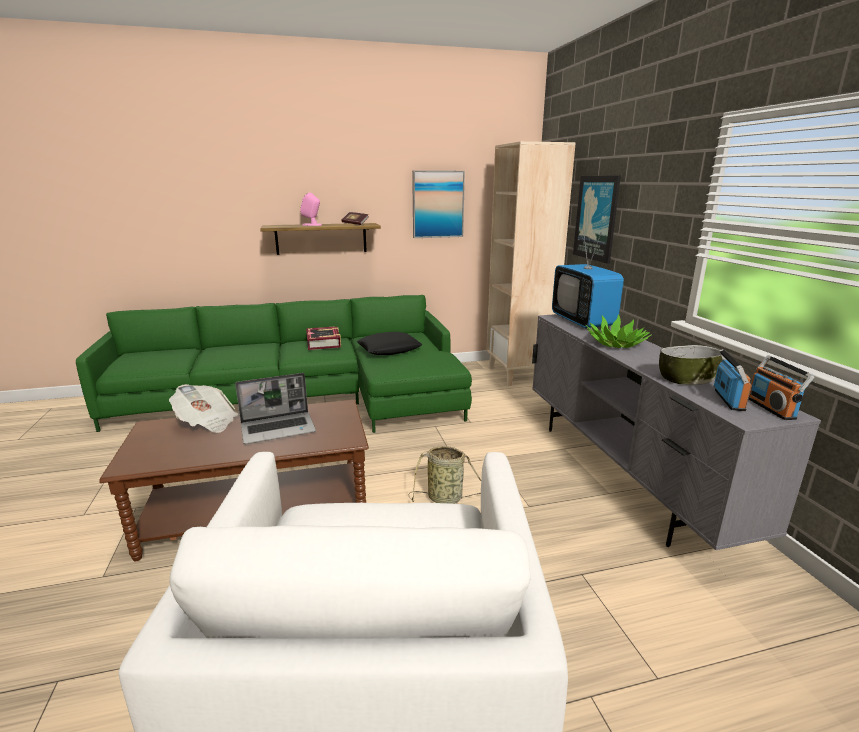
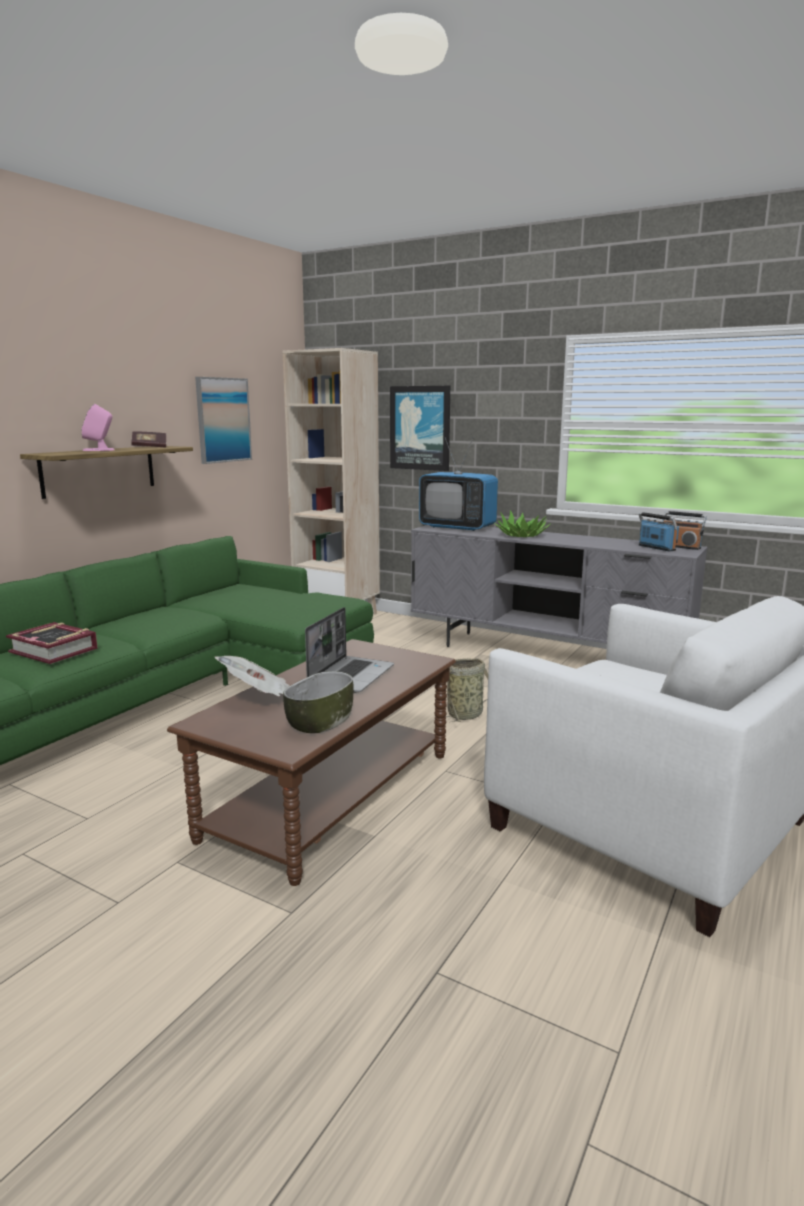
camera: 45 degrees left, 5 degrees down
book [306,326,341,350] -> book moved to [6,622,98,664]
black pillow [356,332,422,355] -> none
bowl [659,345,722,385] -> bowl moved to [283,671,354,733]

